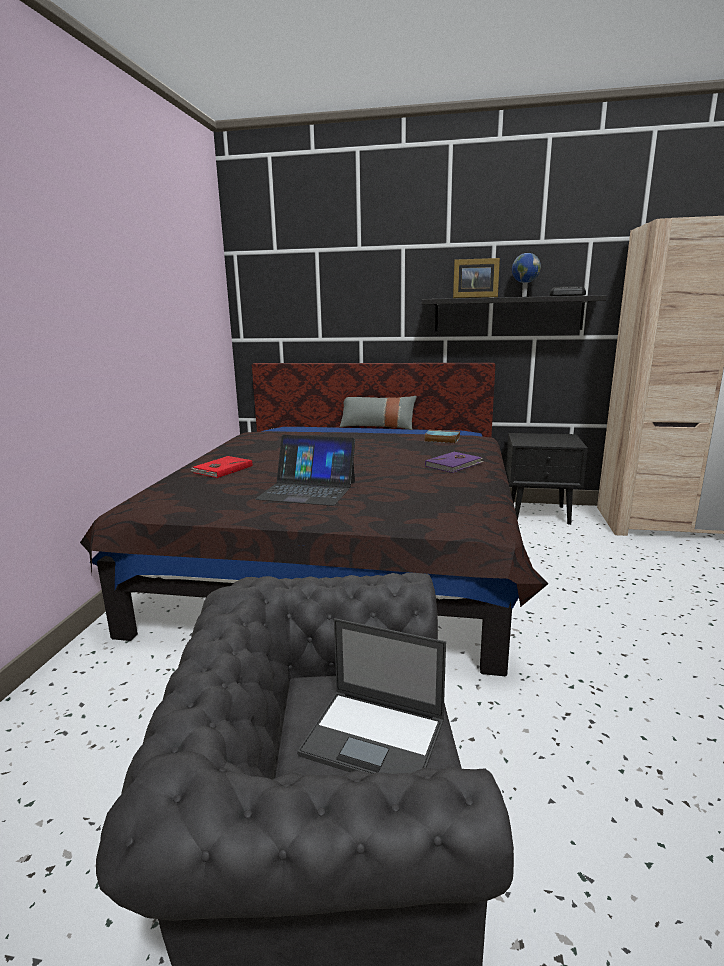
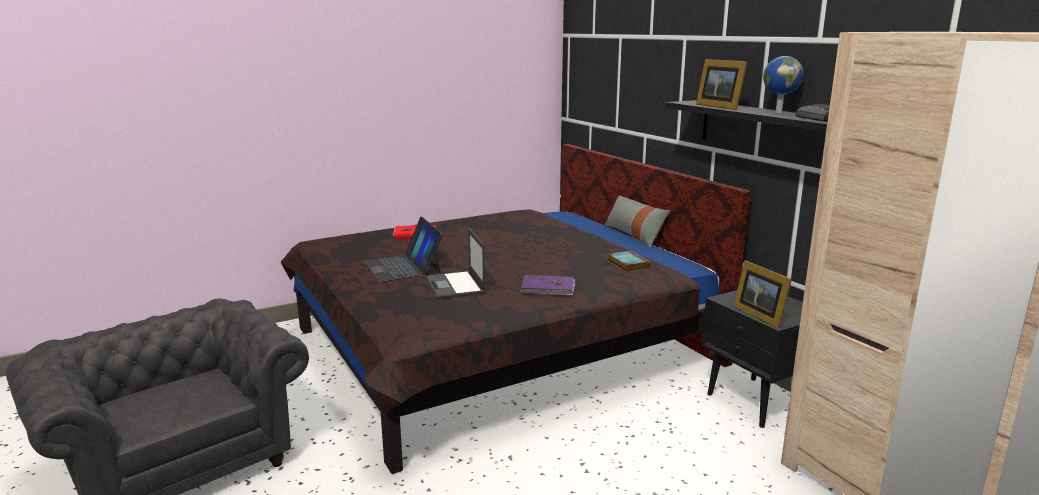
camera: 50 degrees right, 0 degrees up
laptop [297,618,446,774] -> laptop moved to [426,228,486,299]
none -> picture frame [733,260,792,328]

